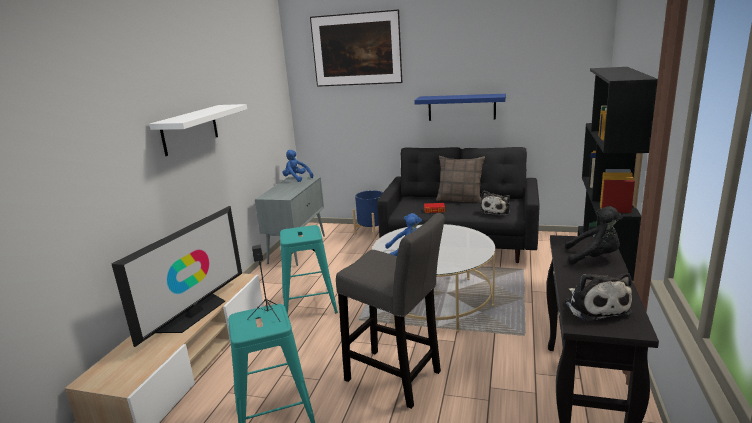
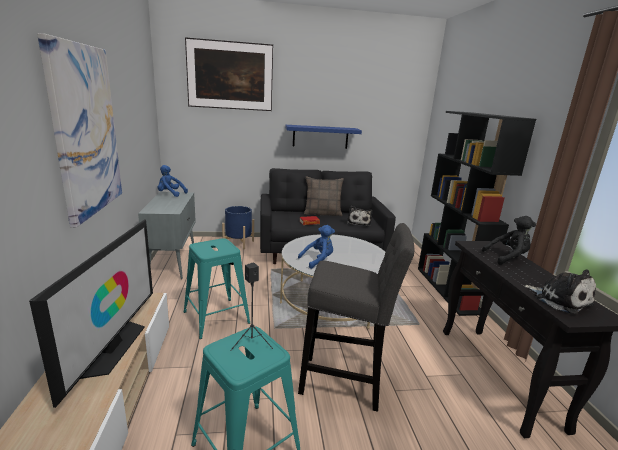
camera: 25 degrees left, 0 degrees up
white shelf [149,104,247,156] -> picture [37,33,122,227]

